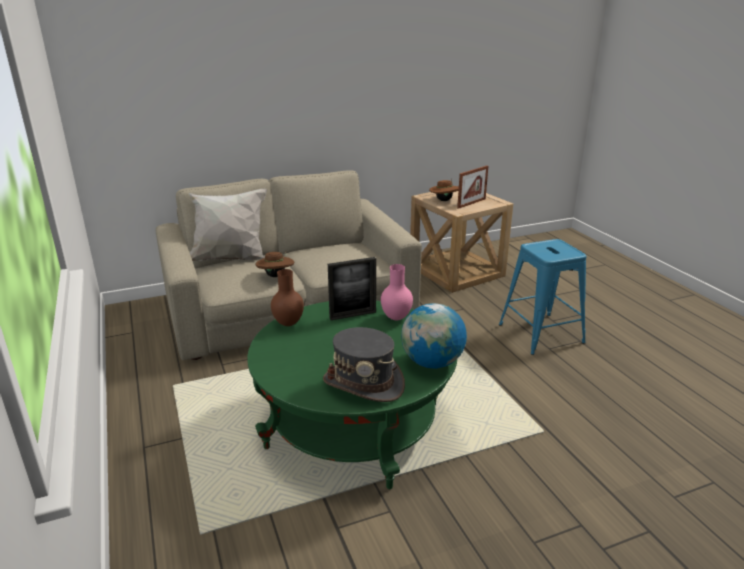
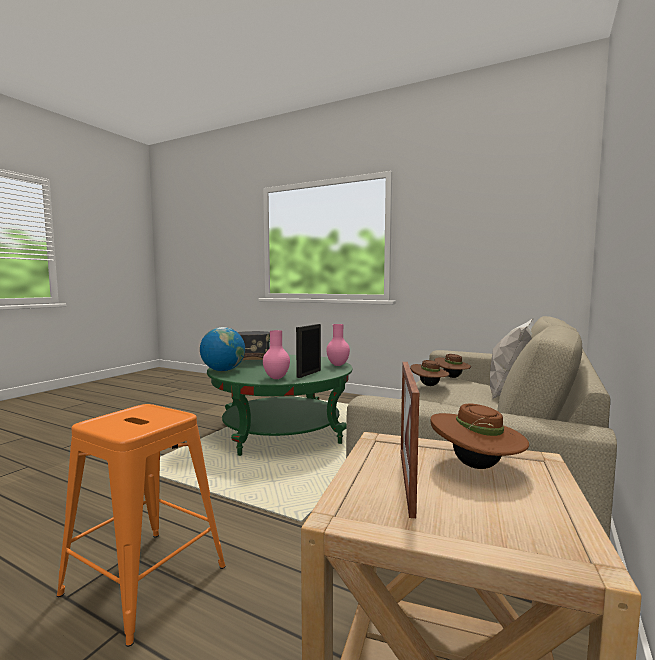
camera: 140 degrees right, 20 degrees down
brown vase [271,269,304,326] -> pink vase [326,324,350,366]
blue stool [499,239,587,355] -> orange stool [57,404,226,647]
none -> brown hat [435,354,471,378]

